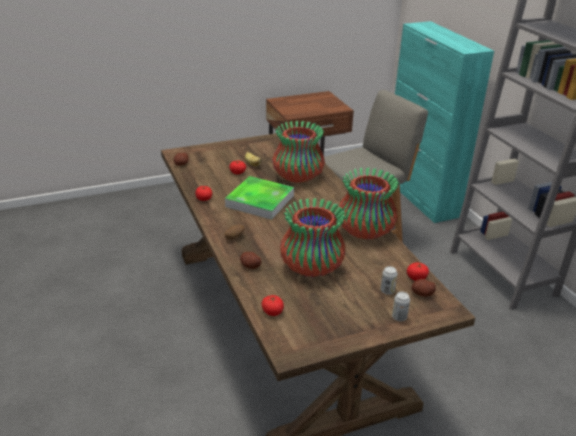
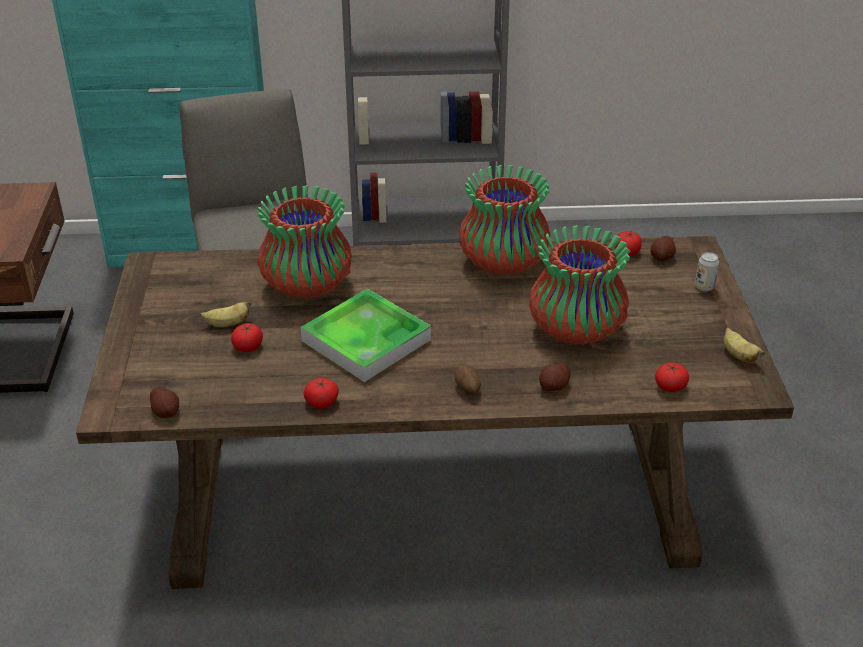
camera: 70 degrees left, 5 degrees up
can [381,266,398,295] -> none
none -> banana [724,328,765,363]

